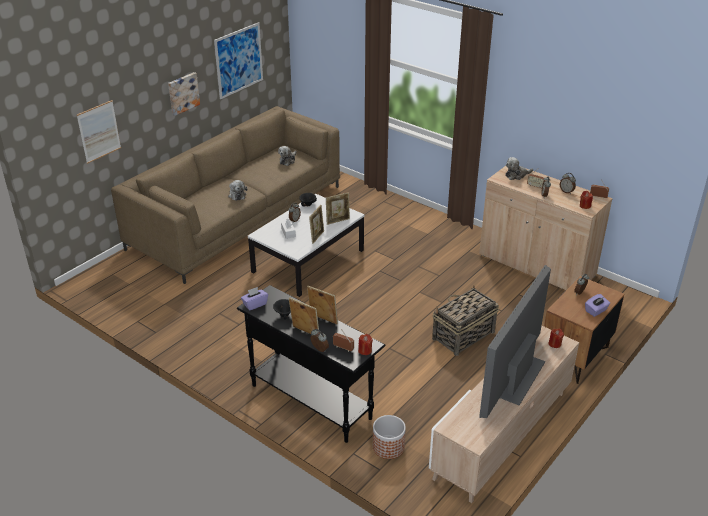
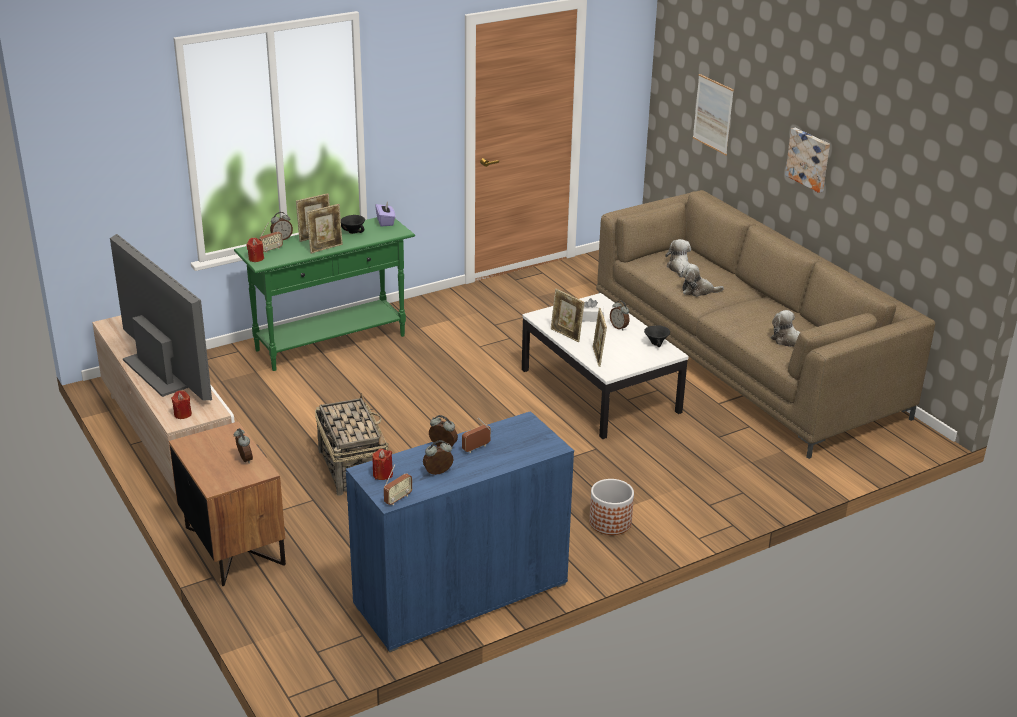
camera: 110 degrees right, 5 degrees down
picture [214,22,263,99] -> none
black console table [237,285,385,443] -> green console table [234,217,415,371]
planter [373,415,406,459] -> planter moved to [589,479,634,535]
beige cabinet [479,166,613,290] -> blue cabinet [346,411,574,652]
plush toy [505,157,533,180] -> plush toy moved to [665,239,691,278]
purple tissue box [585,294,610,317] -> none

